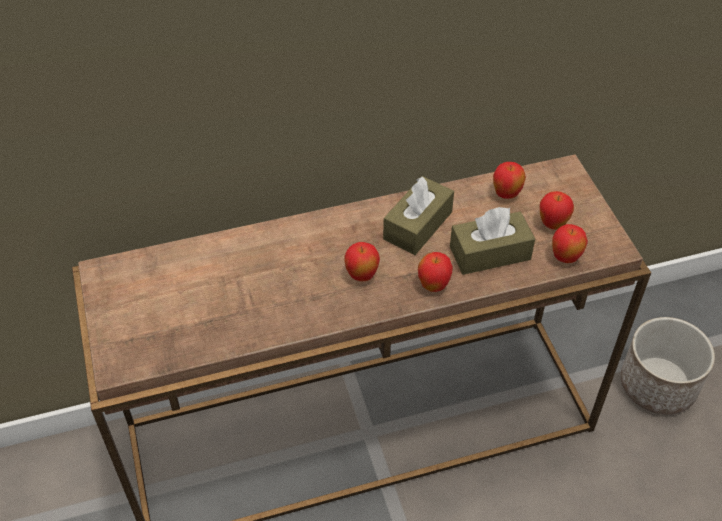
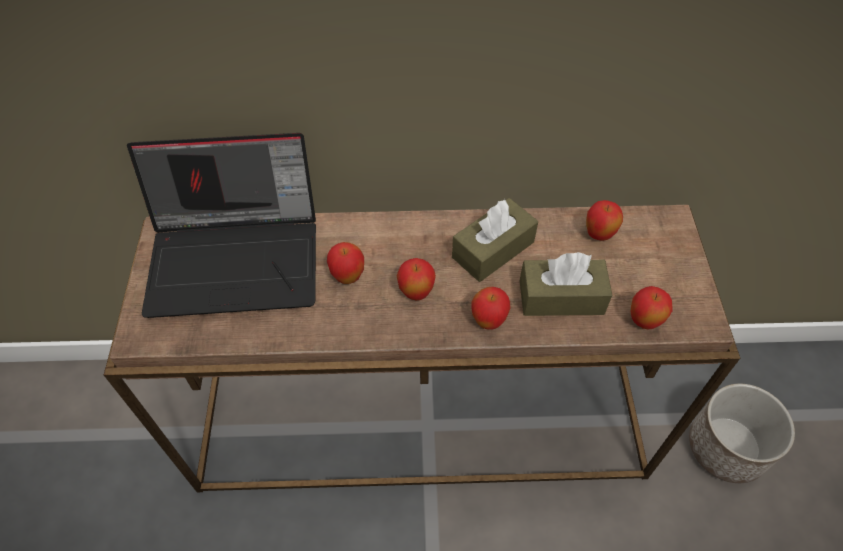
camera: 15 degrees right, 5 degrees up
apple [540,191,574,230] -> apple moved to [327,242,364,284]
none -> laptop [127,133,316,318]

